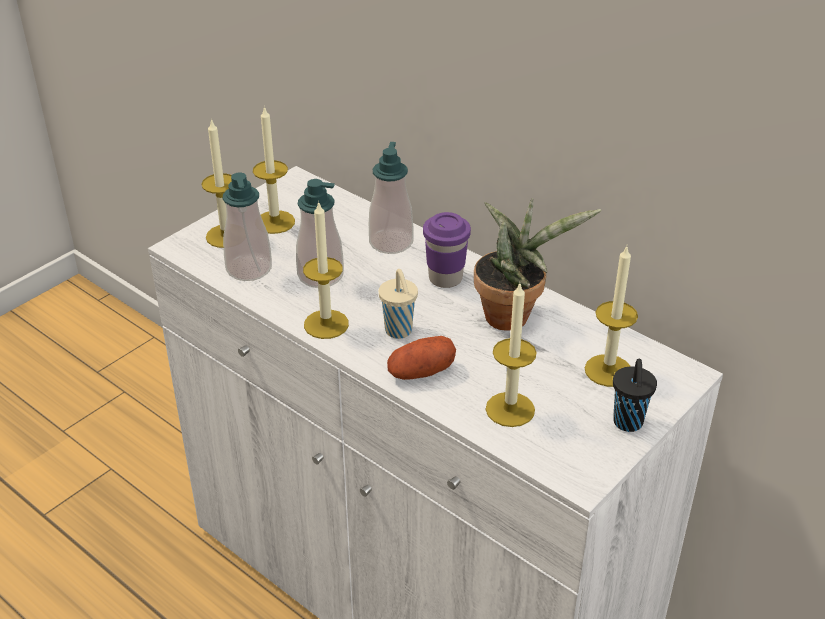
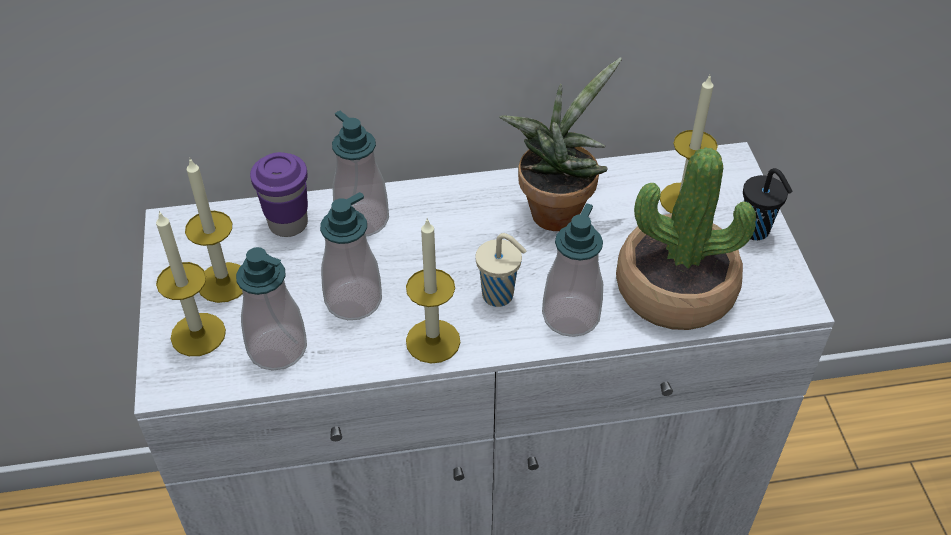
camera: 50 degrees left, 10 degrees up
potato [387,336,456,380] -> soap dispenser [542,203,603,337]
purple cup [423,212,471,288] -> purple cup moved to [250,152,308,237]
candle [486,284,537,427] -> potted plant [616,147,756,330]

